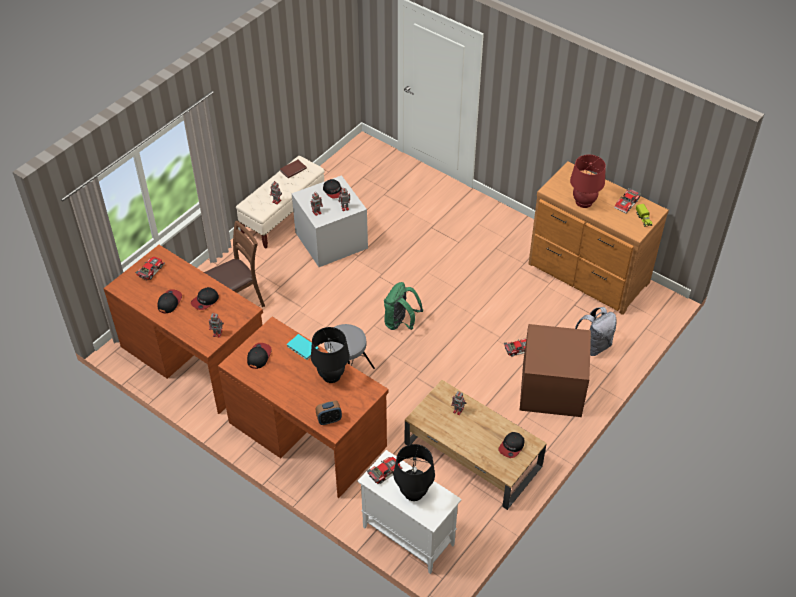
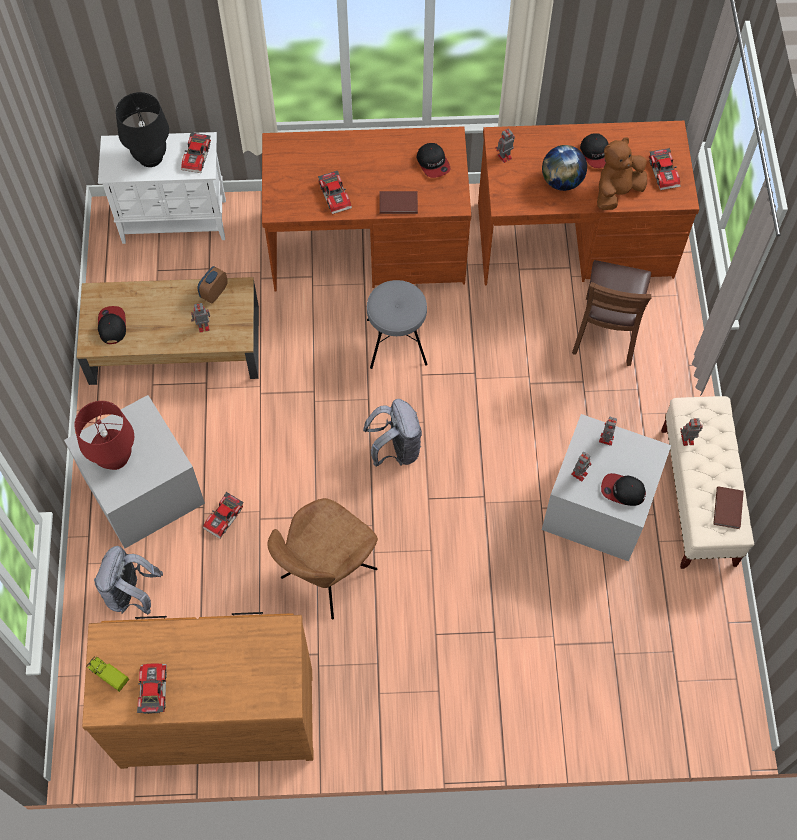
camera: 140 degrees right, 15 degrees up
cap [191,287,219,310] -> globe [542,145,587,191]
turquoise book [287,334,319,360] -> brown book [380,191,418,214]
black table lamp [311,327,350,383] -> toy car [318,170,352,214]
alarm clock [316,400,342,425] -> alarm clock moved to [197,266,228,303]
green backpack [384,282,423,330] -> grey backpack [363,399,422,467]
brown storage box [519,324,591,417] -> grey storage box [64,395,205,548]
red table lamp [570,155,606,208] -> red table lamp moved to [74,401,134,470]
none -> brown chair [267,498,378,619]
none -> brown plush toy [597,137,647,210]

